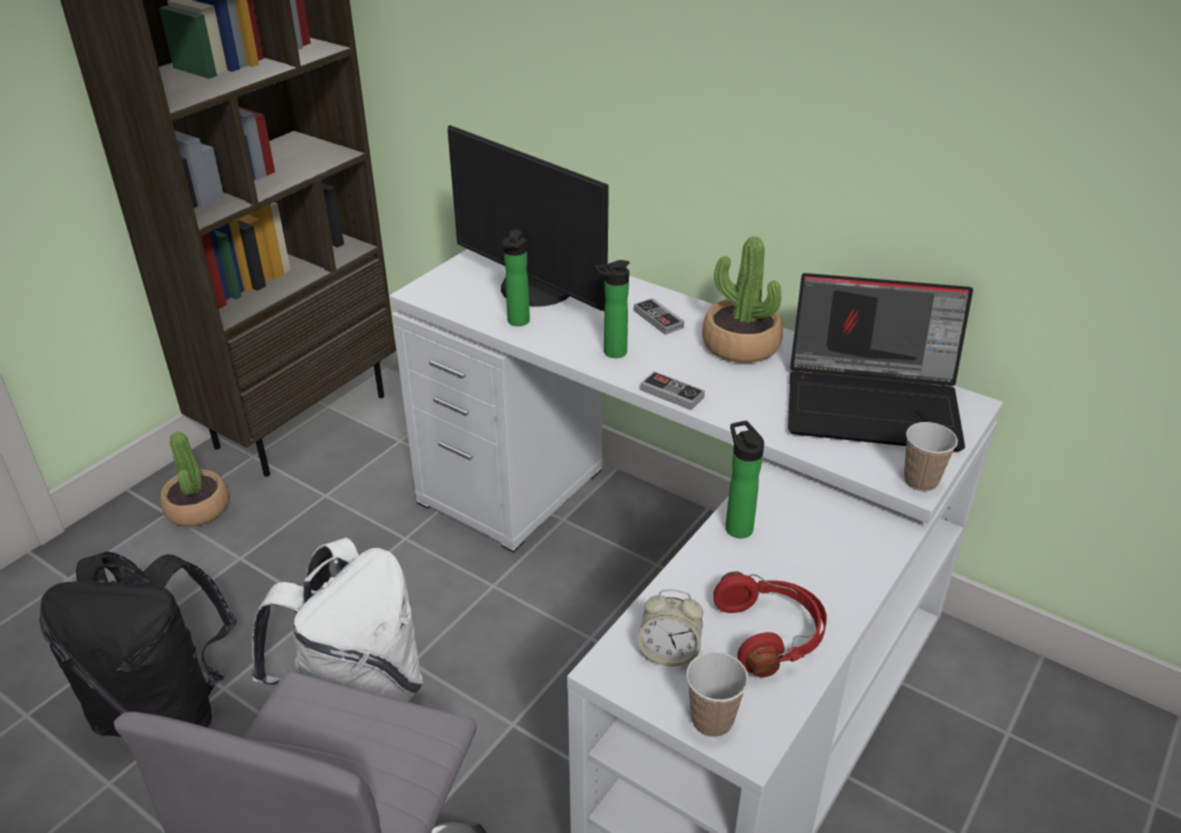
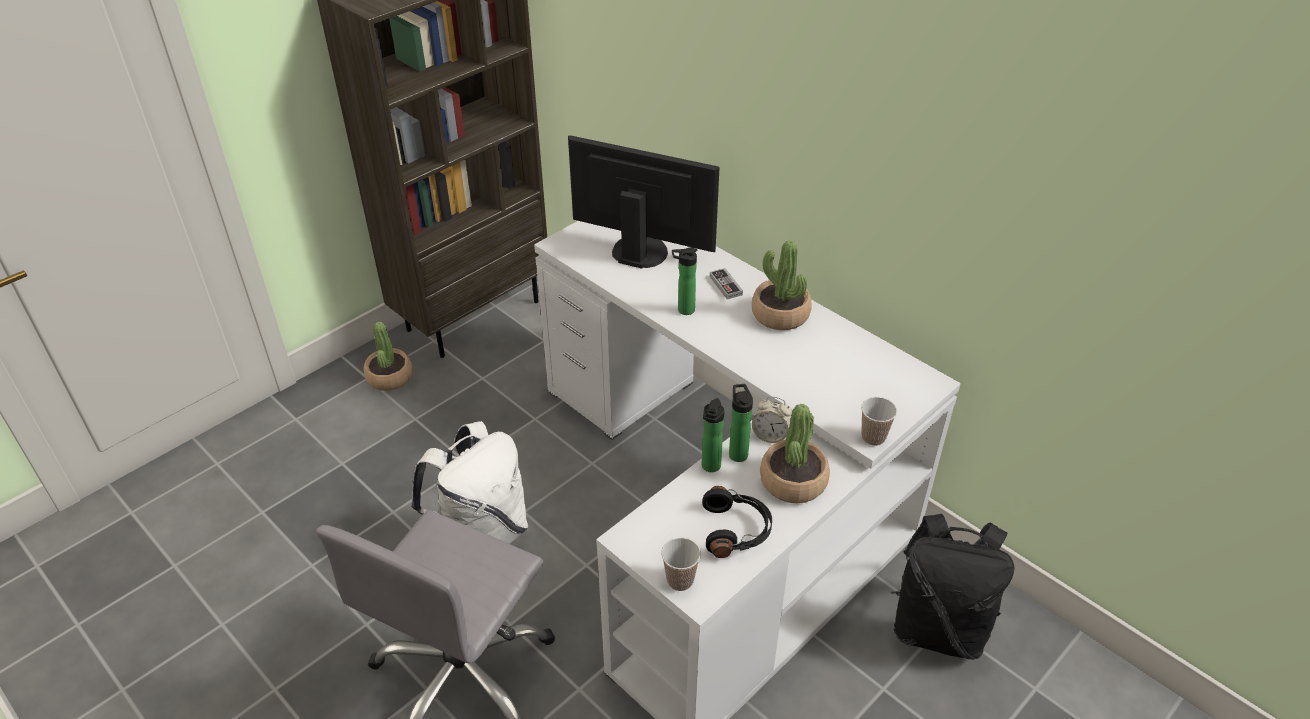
camera: 10 degrees right, 5 degrees up
black backpack [40,552,237,737] -> black backpack moved to [891,514,1014,660]
monitor [447,125,609,312] -> monitor turned 150 degrees clockwise [568,135,720,269]
bottle [503,229,530,326] -> bottle moved to [702,398,725,472]
alarm clock [638,589,703,667] -> alarm clock moved to [752,396,792,443]
game controller [640,371,705,410] -> none
red headphones [713,572,827,677] -> black headphones [702,486,772,558]
laptop [788,273,973,452] -> none
none -> potted plant [760,404,830,503]

